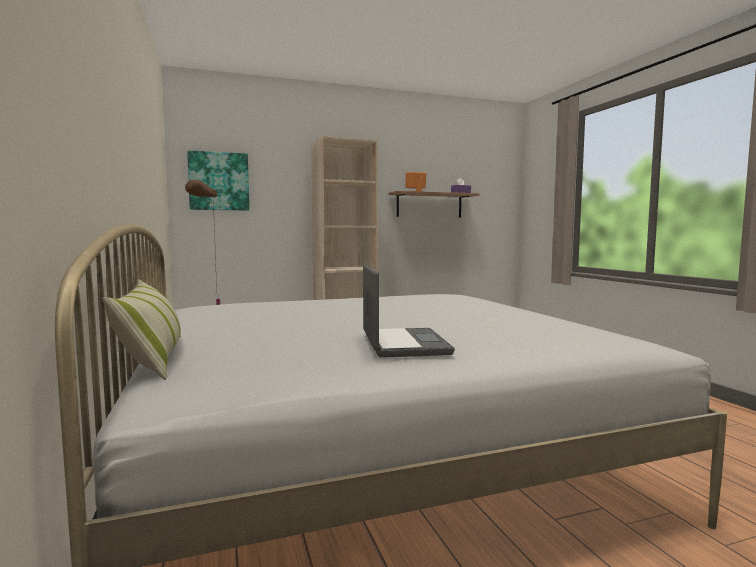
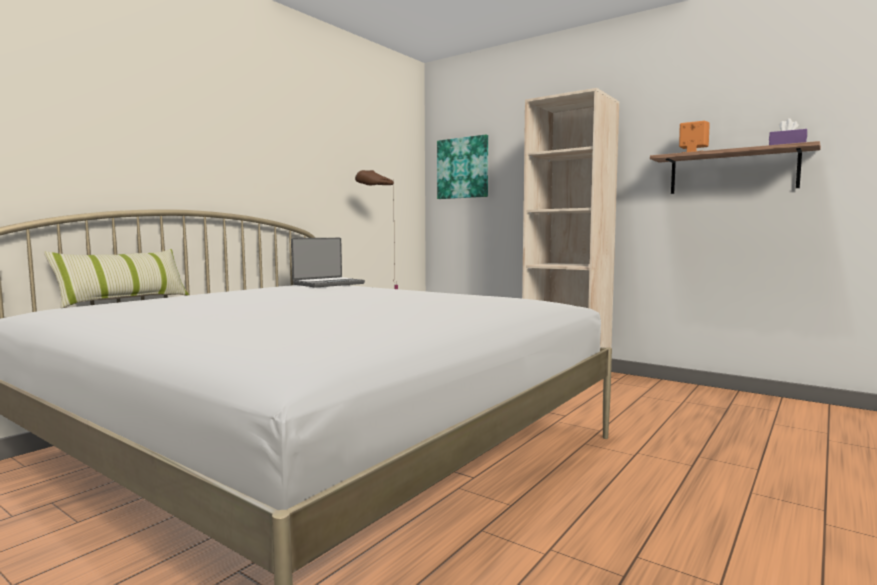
camera: 55 degrees right, 0 degrees up
laptop [363,265,455,358] -> laptop moved to [291,238,365,288]

